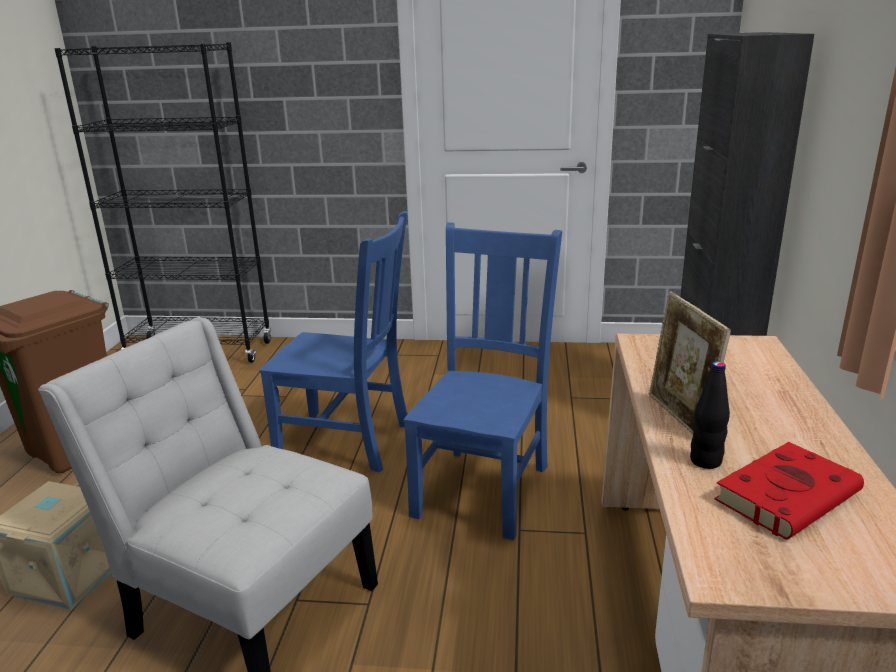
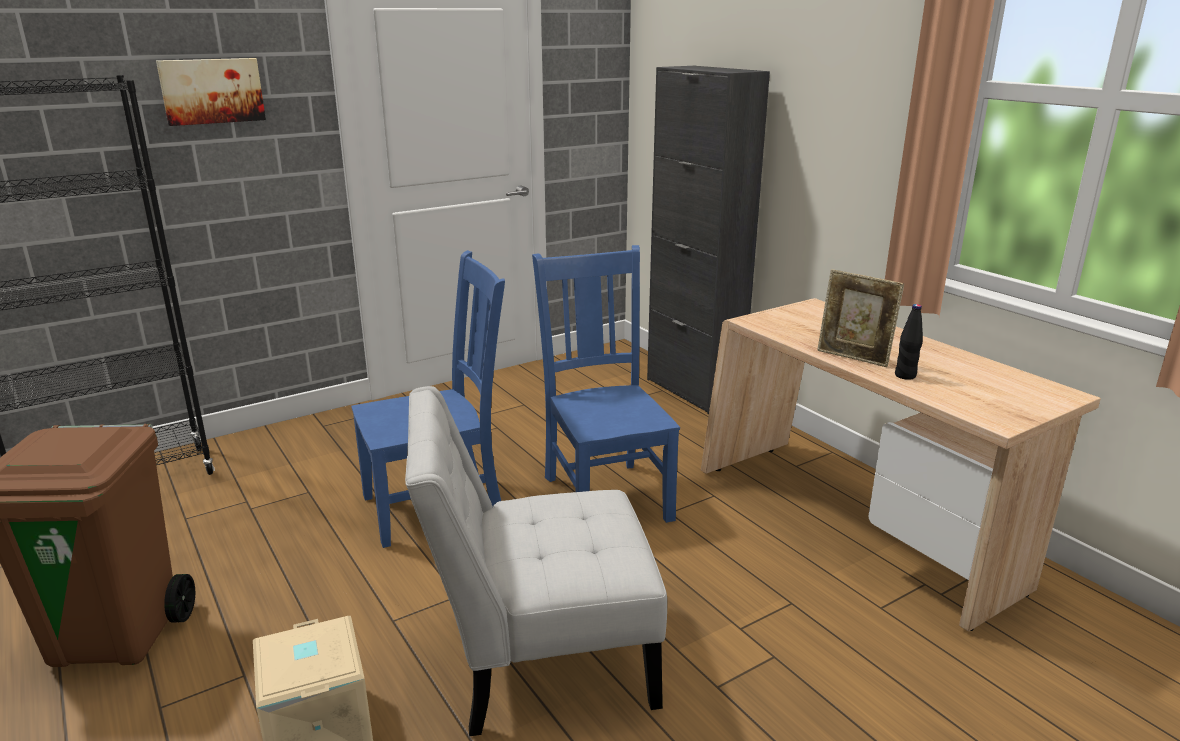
camera: 40 degrees left, 0 degrees up
red book [714,442,864,540] -> none
none -> picture [156,58,266,126]

